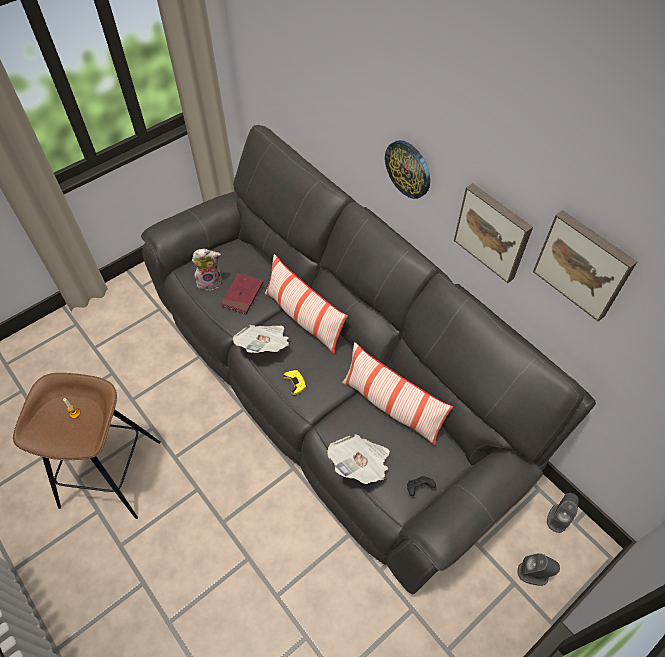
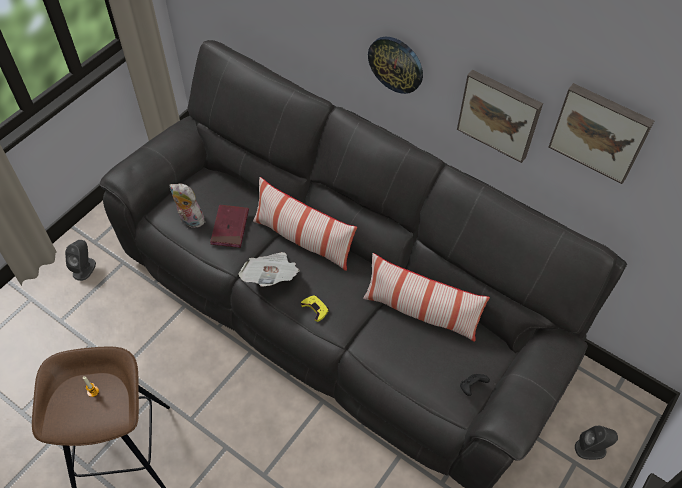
camera: 15 degrees left, 0 degrees up
plush toy [192,249,222,290] -> plush toy turned 120 degrees counterclockwise [170,183,205,228]
newspaper [327,434,390,484] -> none
grey speaker [547,493,579,533] -> grey speaker moved to [65,240,96,281]

